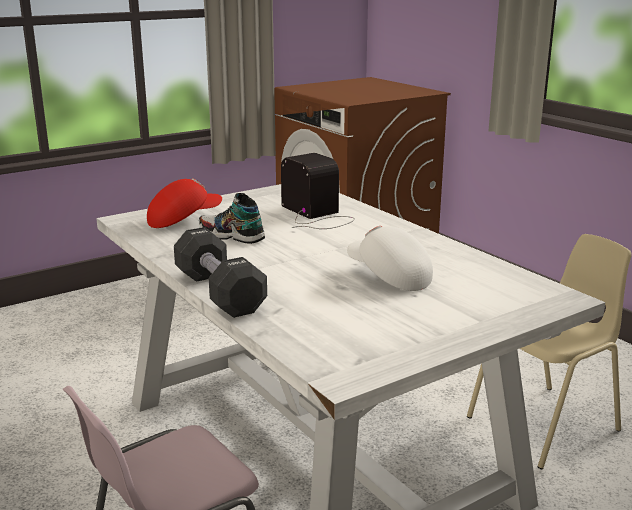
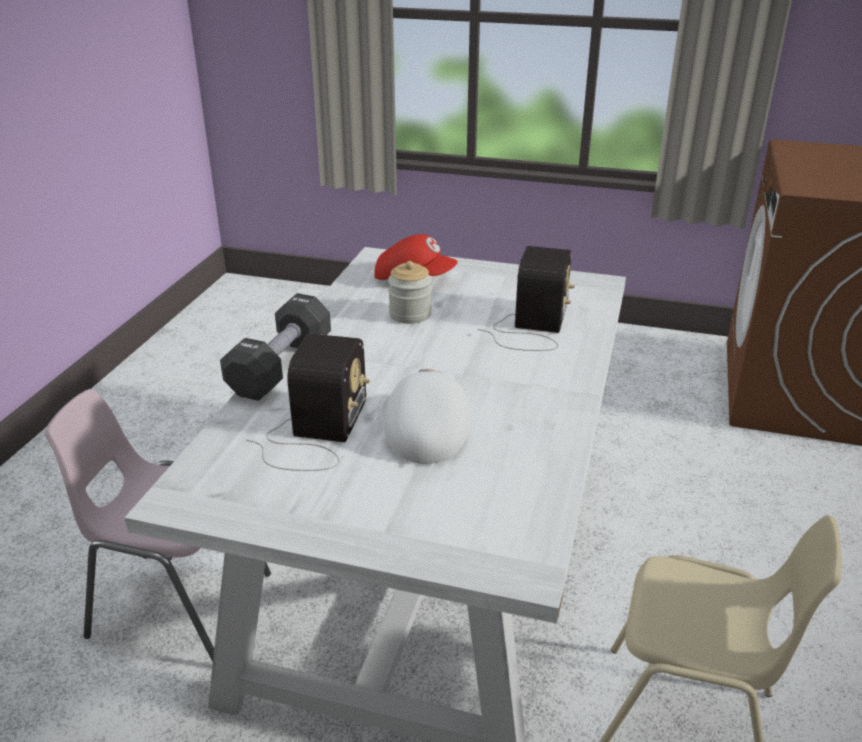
camera: 50 degrees right, 10 degrees up
shoe [199,193,265,244] -> jar [388,261,432,324]
none -> radio [246,334,370,471]

